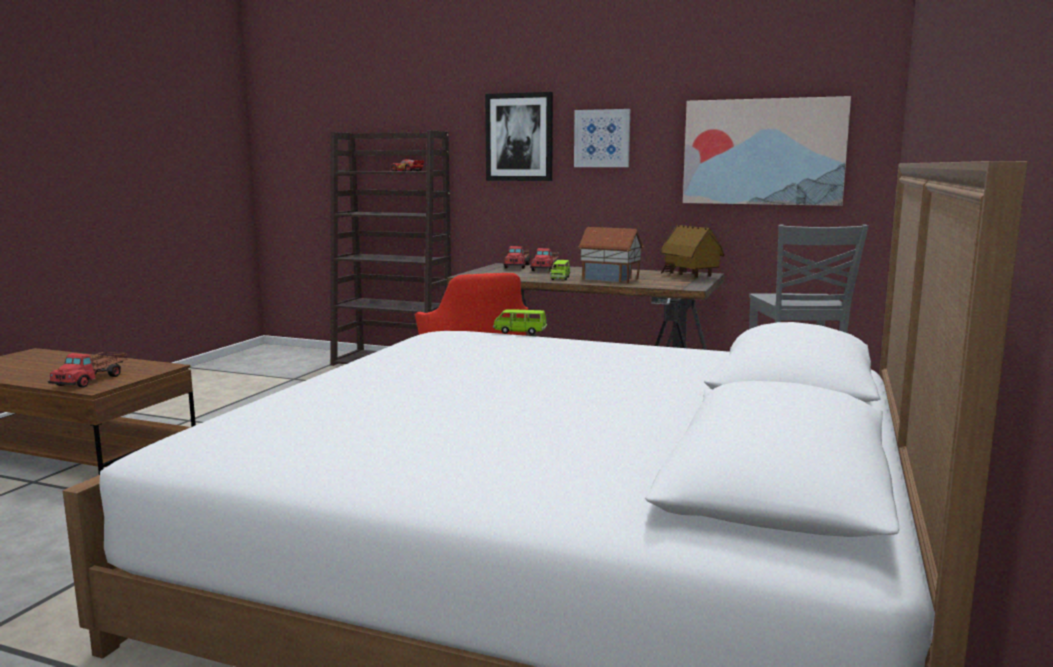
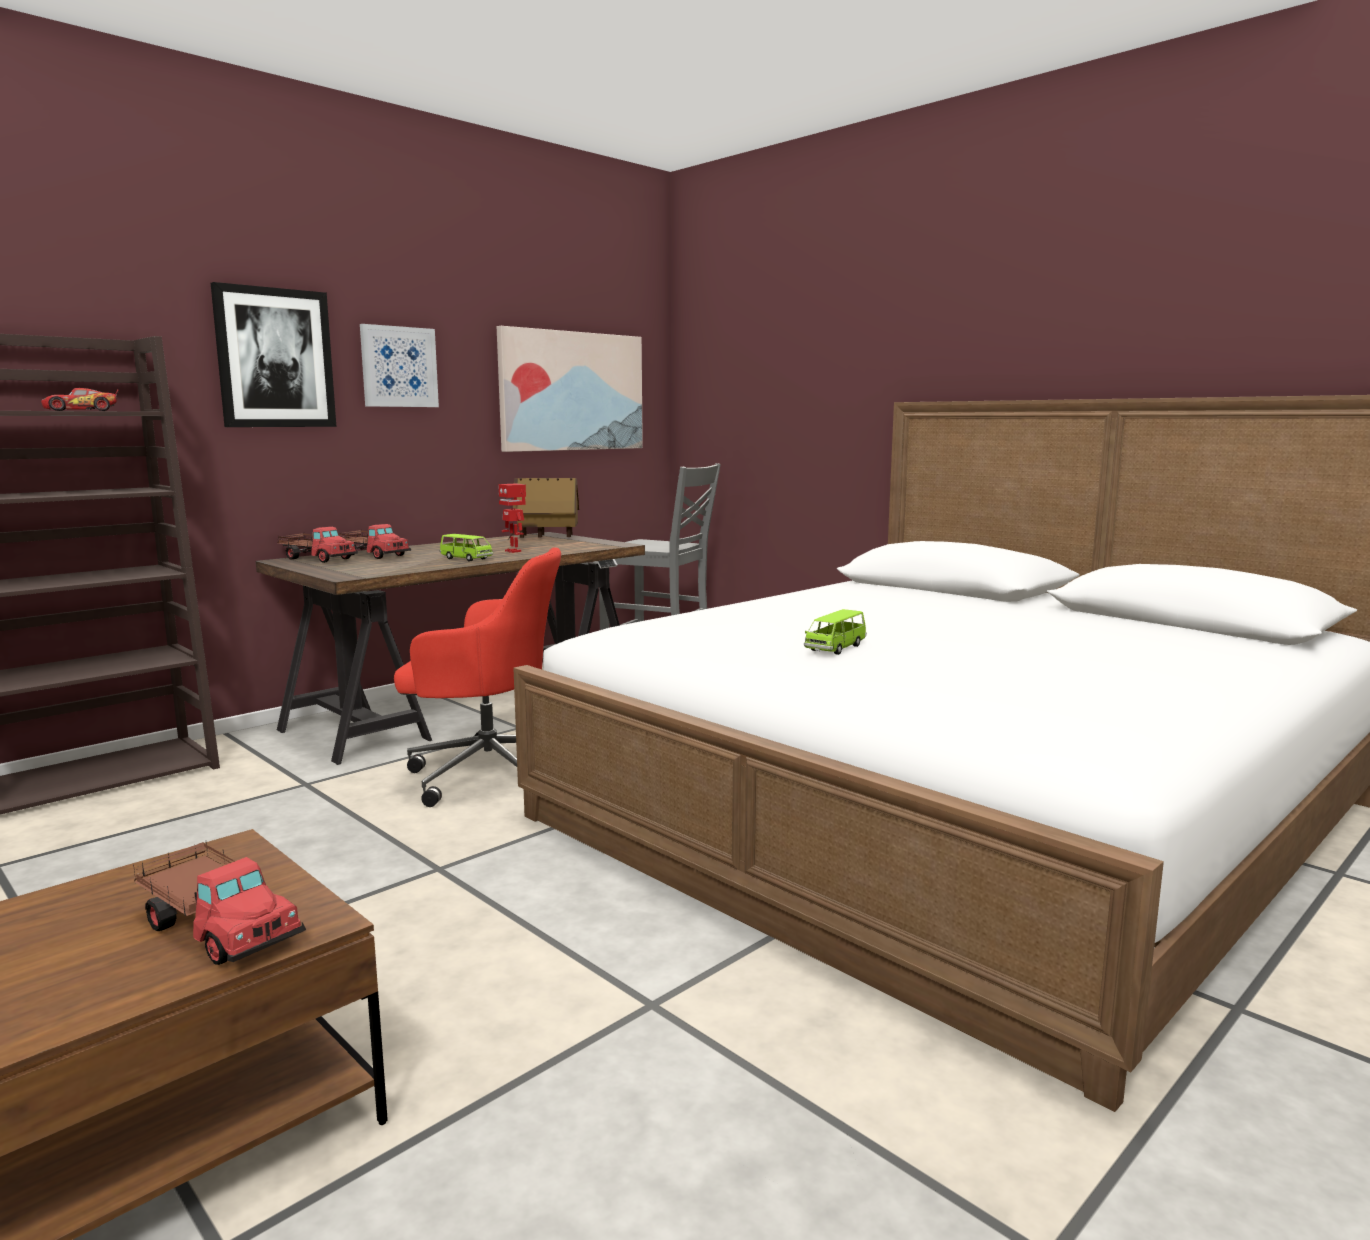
camera: 65 degrees left, 0 degrees up
green toy car [493,309,547,335] -> green toy car moved to [804,609,867,655]
toy house [578,227,644,283] -> toy robot [498,483,526,553]

